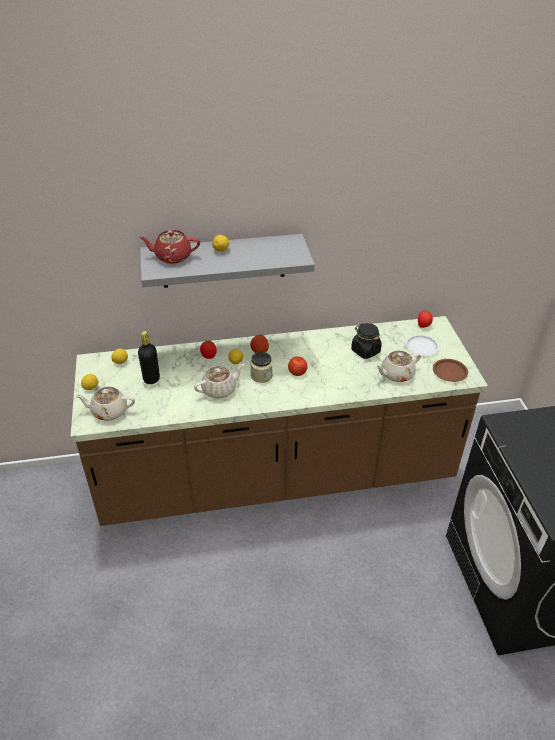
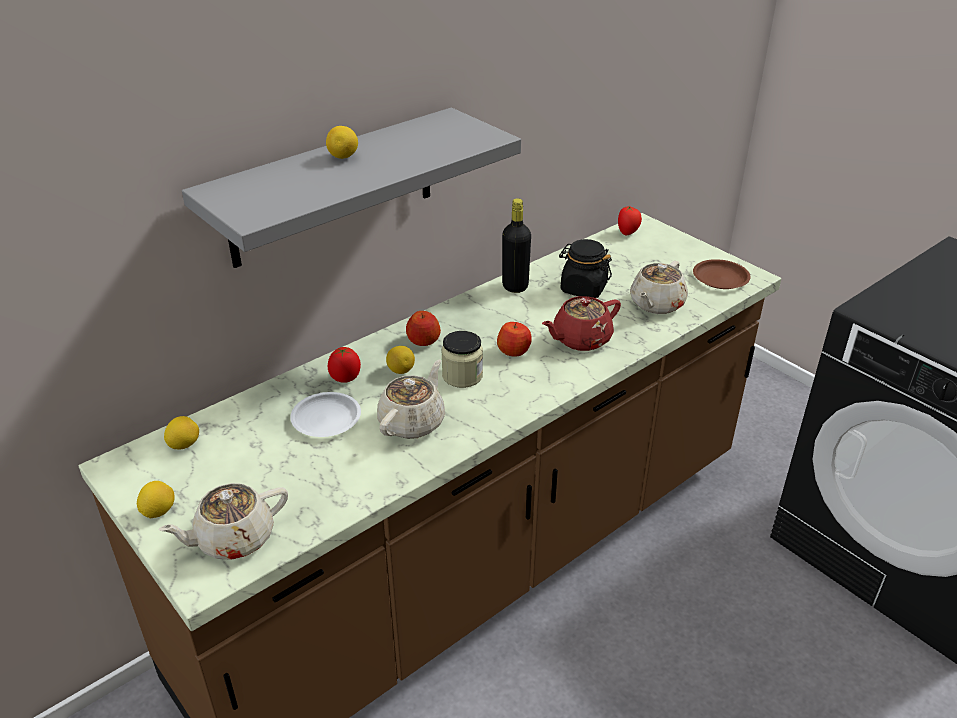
camera: 30 degrees left, 5 degrees down
black bottle [138,331,160,384] -> black bottle moved to [502,198,531,293]
red teapot [139,230,200,264] -> red teapot moved to [542,296,621,351]
white plate [405,334,439,356] -> white plate moved to [290,392,361,437]

